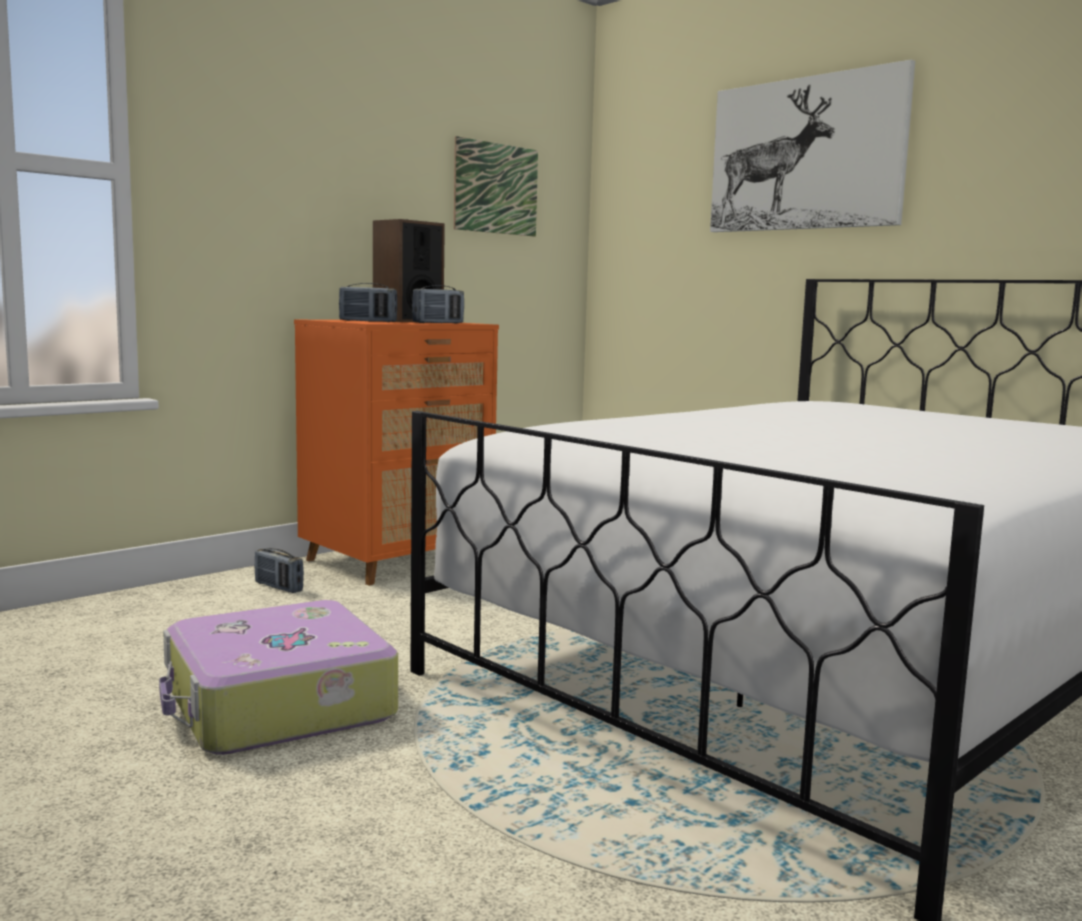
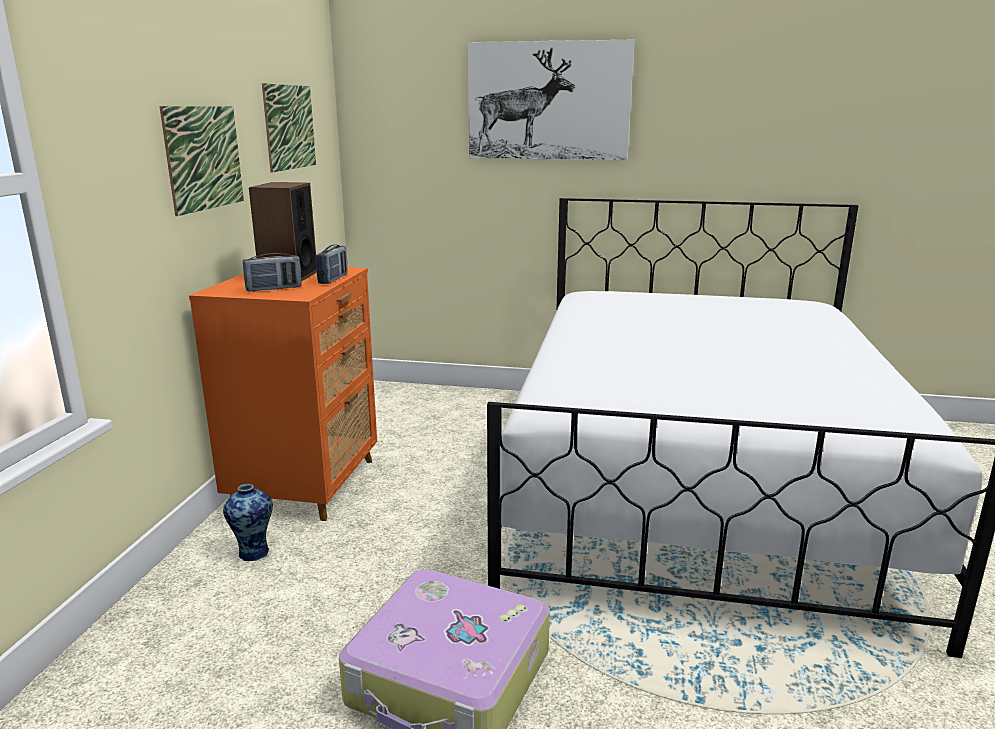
camera: 35 degrees left, 10 degrees up
radio [254,548,304,593] -> vase [223,484,273,561]
none -> picture [159,106,244,216]

